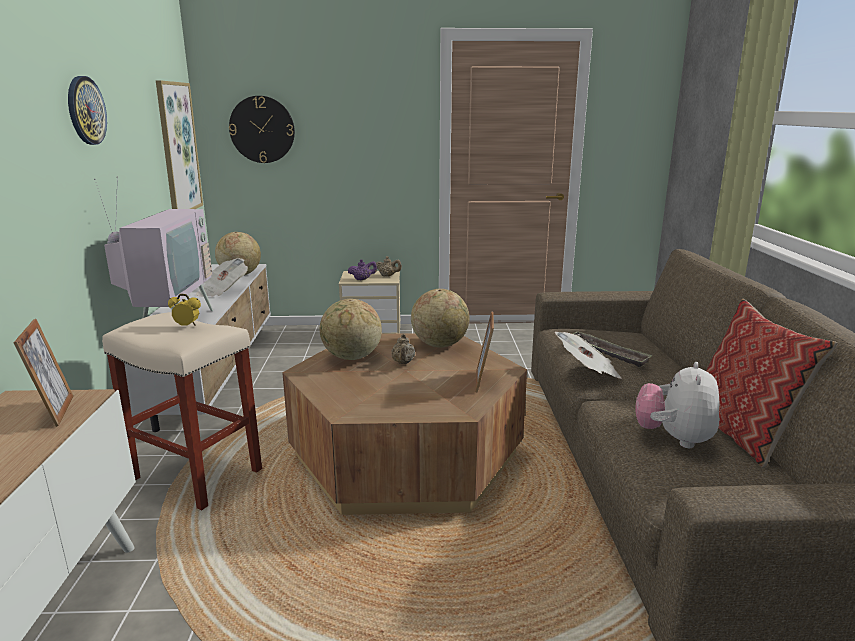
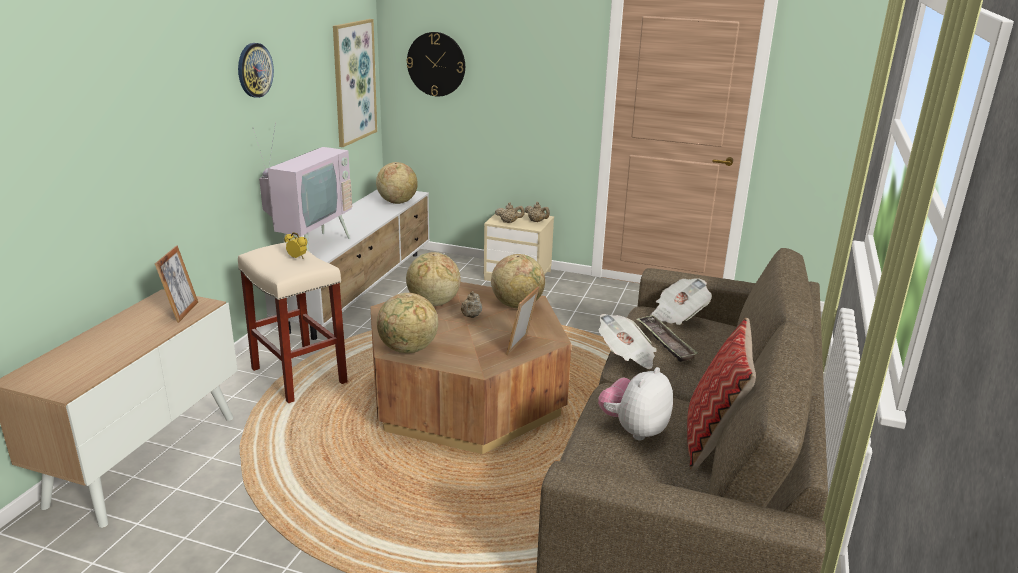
camera: 20 degrees right, 5 degrees up
newspaper [196,258,248,297] -> newspaper moved to [650,278,712,325]
purple teapot [348,260,377,280] -> beige teapot [495,202,525,223]
none -> globe [377,293,438,353]

